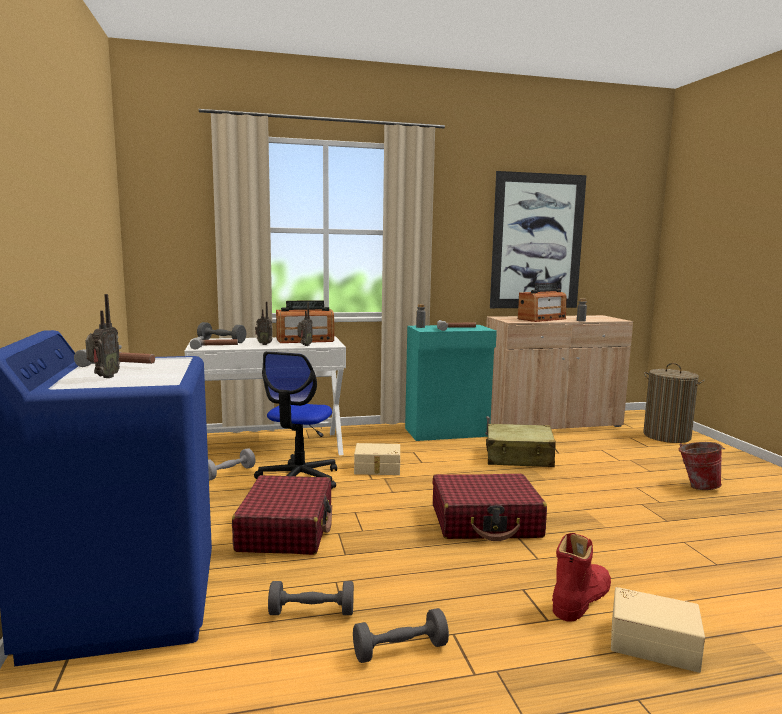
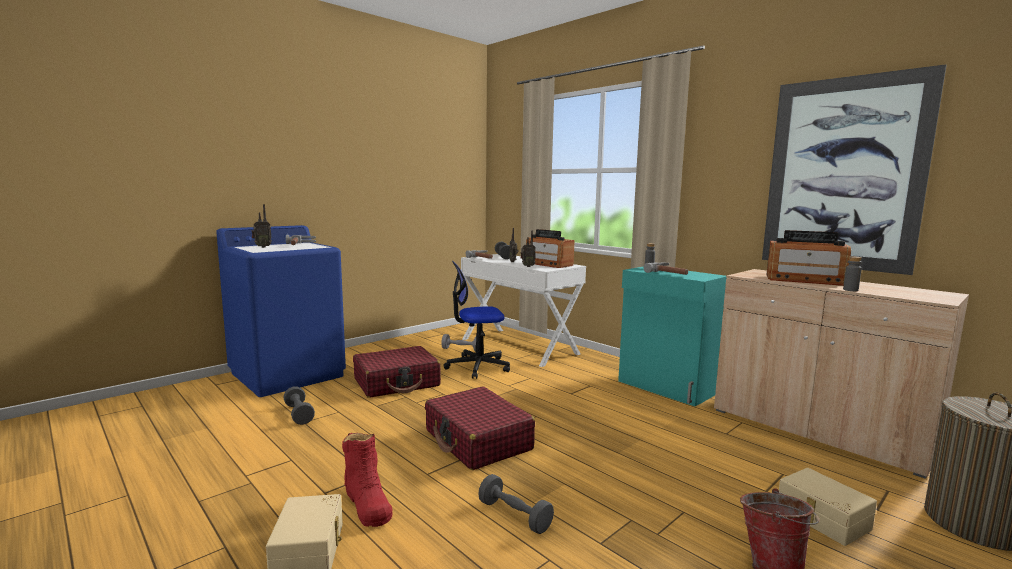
camera: 60 degrees right, 0 degrees up
grey dumbbell [353,608,449,663] -> grey dumbbell moved to [478,474,554,534]
beige storage box [354,443,400,475] -> beige storage box moved to [779,468,877,546]
beige suitcase [486,424,559,467] -> none
red boot [552,533,611,622] -> red boot turned 45 degrees clockwise [342,433,392,527]

